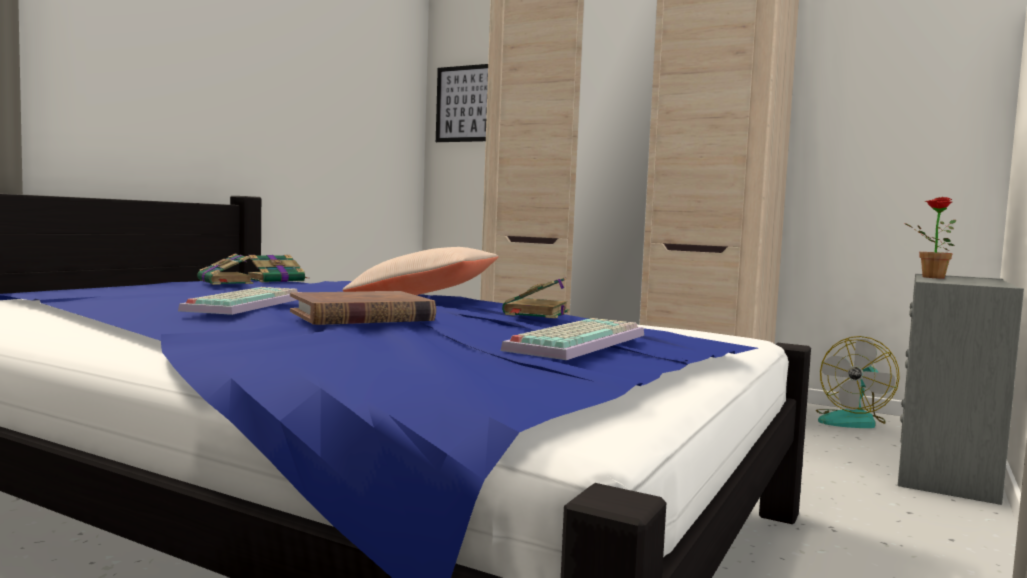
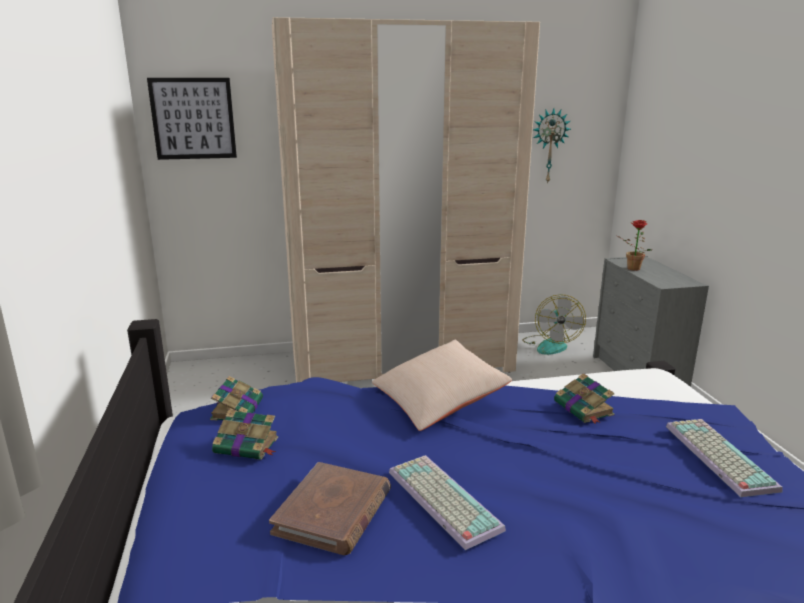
camera: 40 degrees left, 15 degrees up
brown book [290,291,436,325] -> brown book moved to [269,462,391,555]
none -> wall clock [533,108,571,184]

